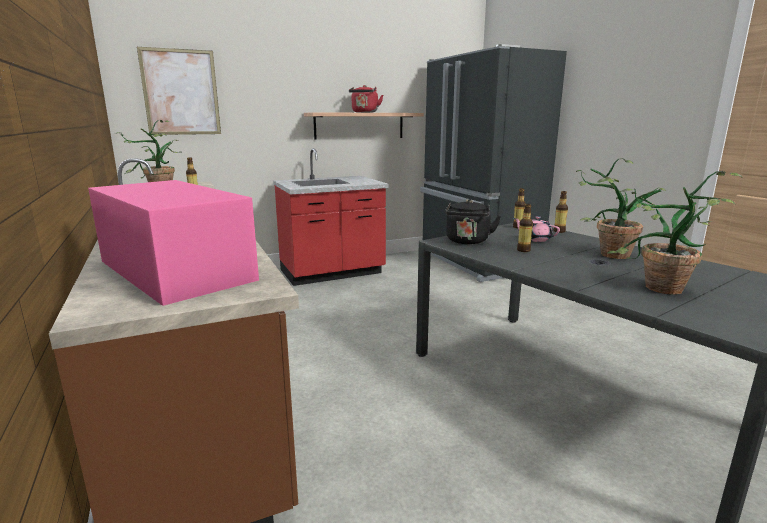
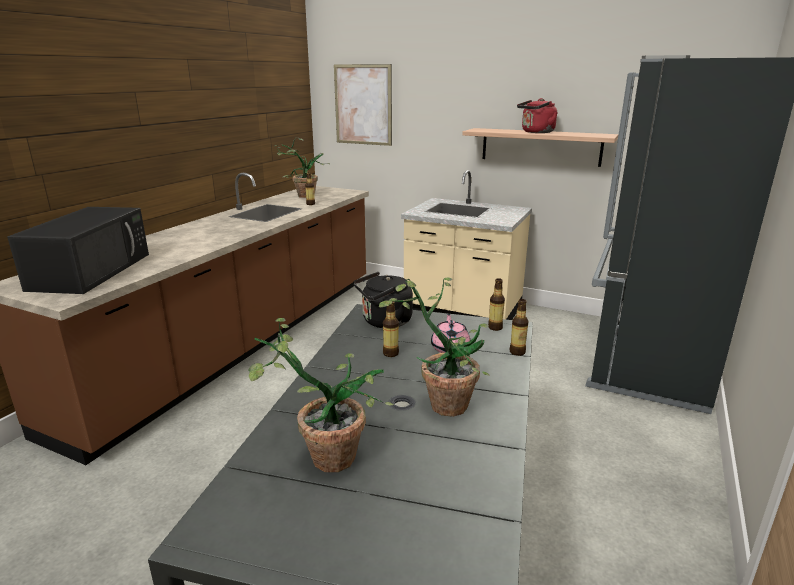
camera: 50 degrees right, 5 degrees up
pink microwave [88,180,259,306] -> black microwave [7,207,149,294]
red counter [273,148,389,286] -> beige counter [401,170,532,320]

